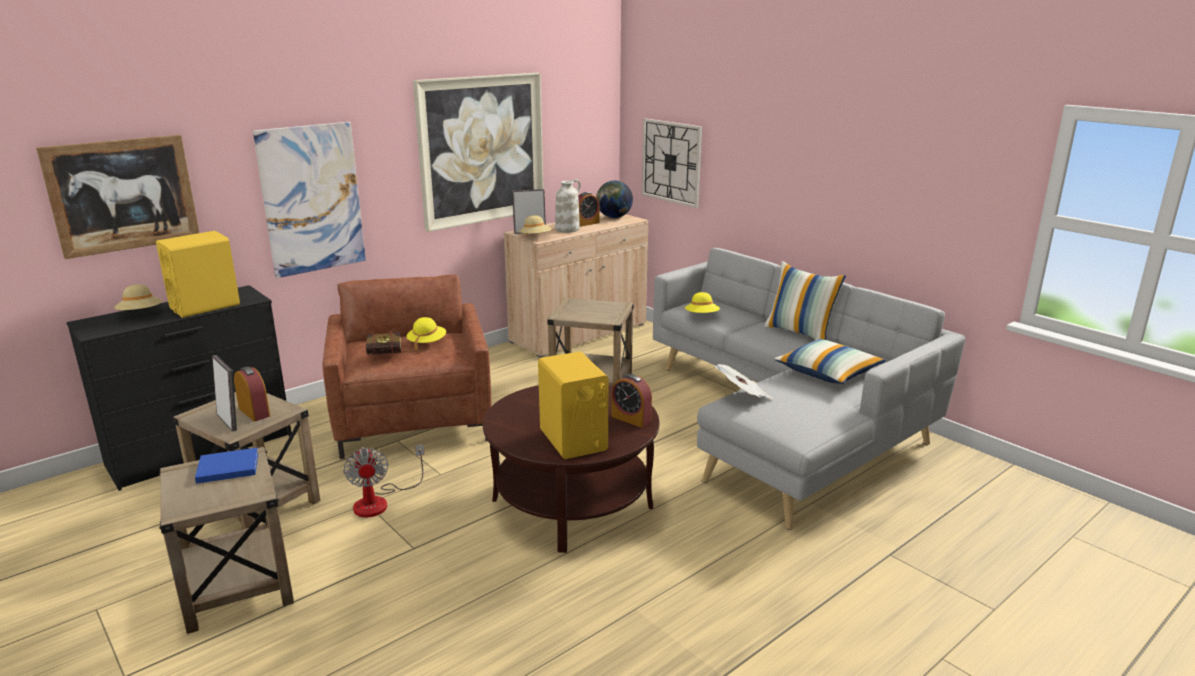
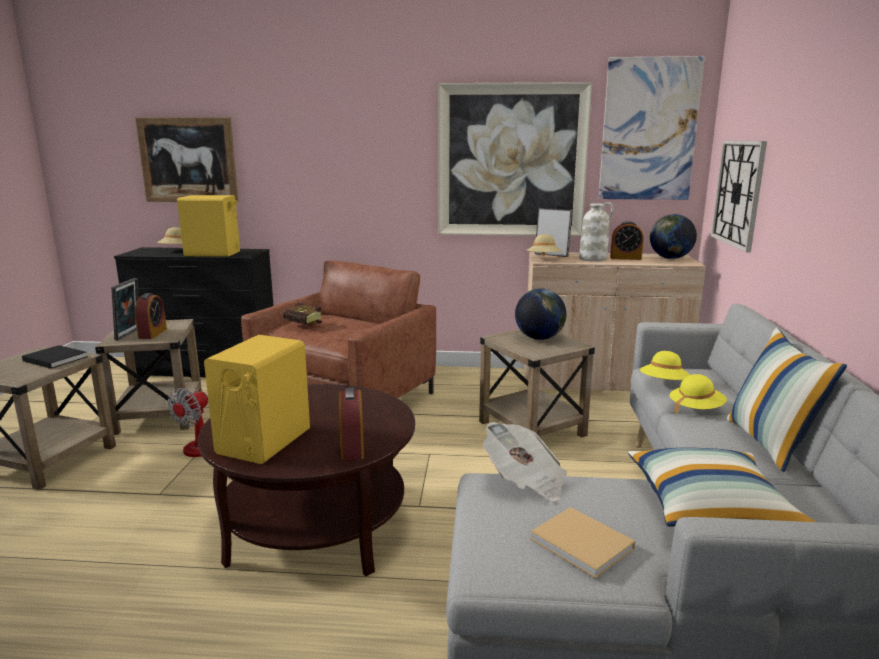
camera: 45 degrees right, 5 degrees down
blue book [195,448,258,484] -> black book [22,345,88,369]
picture [253,122,366,278] -> picture moved to [598,56,705,200]
yellow hat [406,317,446,350] -> yellow hat moved to [670,374,727,414]
none -> globe [515,289,567,340]
none -> beige book [530,507,635,579]

